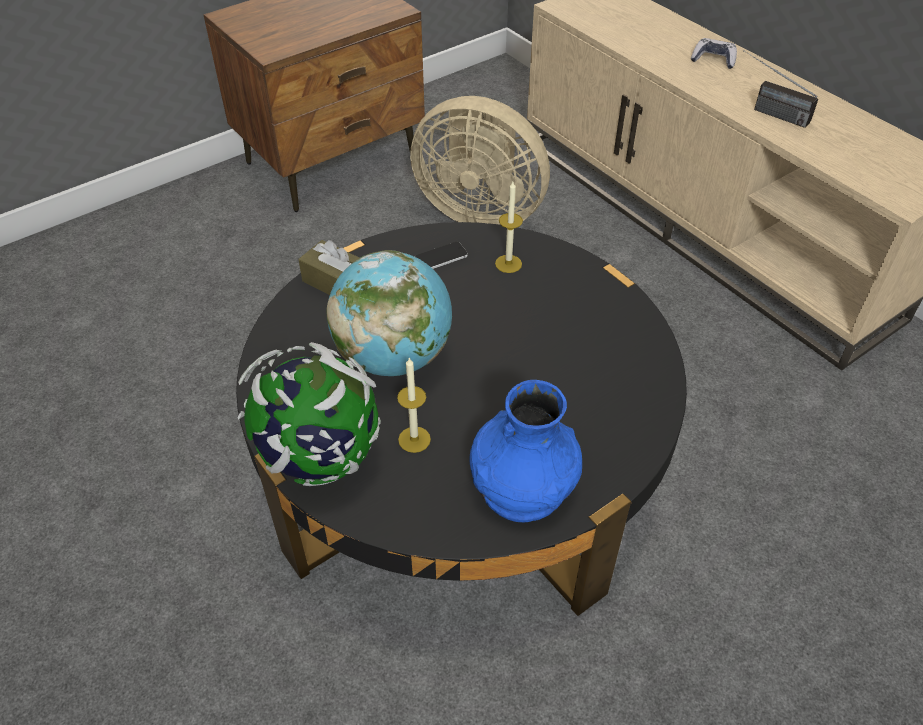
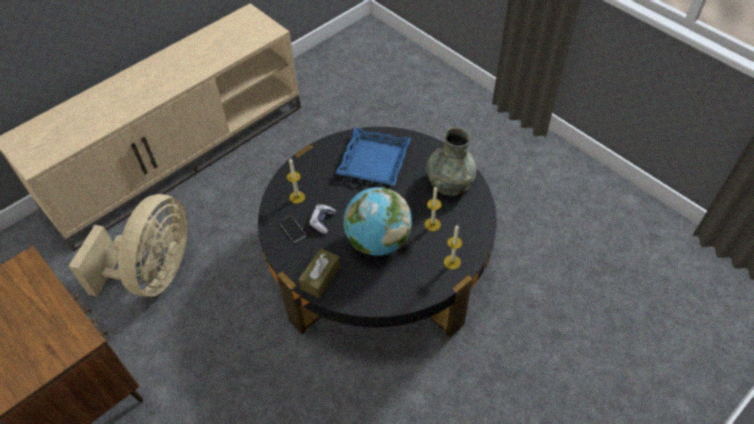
camera: 95 degrees left, 5 degrees up
globe [238,342,381,486] -> candle [444,225,462,270]
blue vase [469,380,582,522] -> grey vase [426,127,476,196]
game controller [691,38,737,69] -> game controller moved to [309,204,336,234]
radio [746,52,818,128] -> none
none -> blue tray [335,128,411,186]

